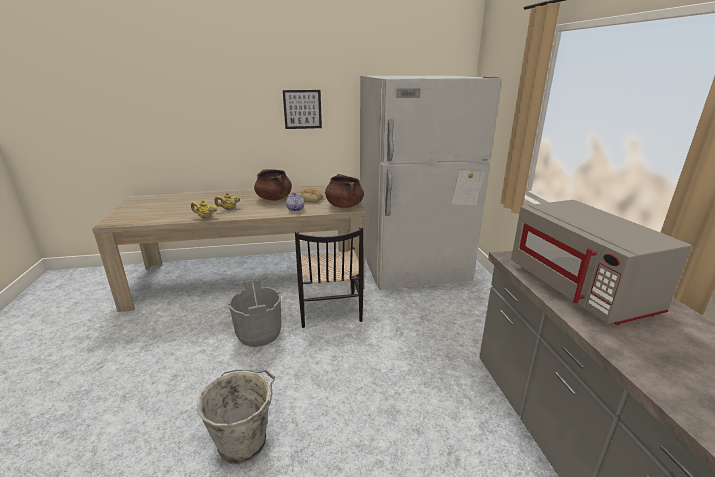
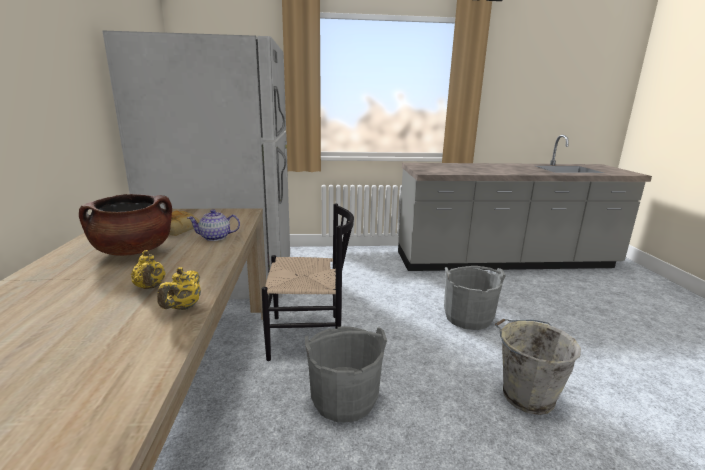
camera: 85 degrees left, 5 degrees down
picture [283,90,322,129] -> none
brown cooking pot [325,174,364,208] -> none
grey microwave [511,200,692,325] -> none
none -> grey bucket [444,266,506,330]

